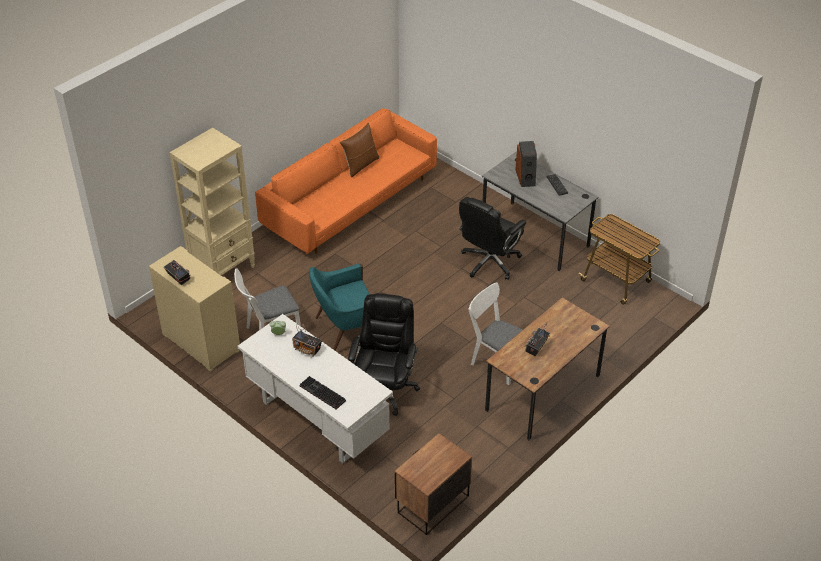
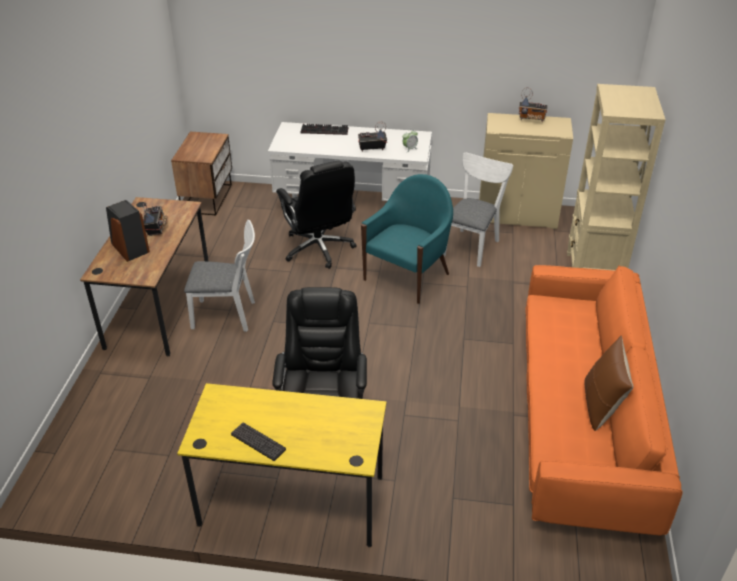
camera: 145 degrees right, 5 degrees down
grey desk [482,152,598,271] -> yellow desk [177,383,386,547]
speaker [515,141,537,187] -> speaker moved to [106,200,150,262]
cart [579,214,660,305] -> none

